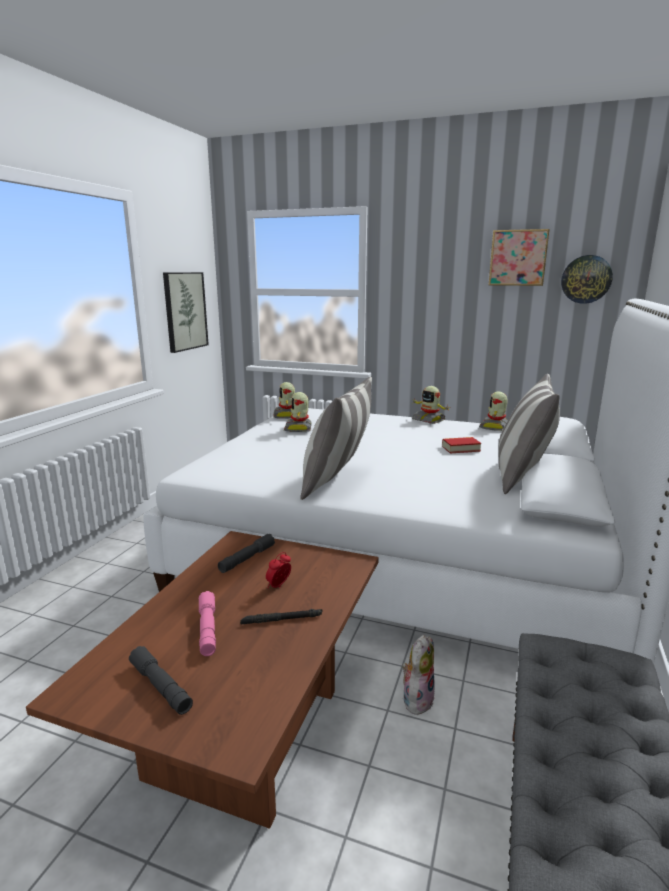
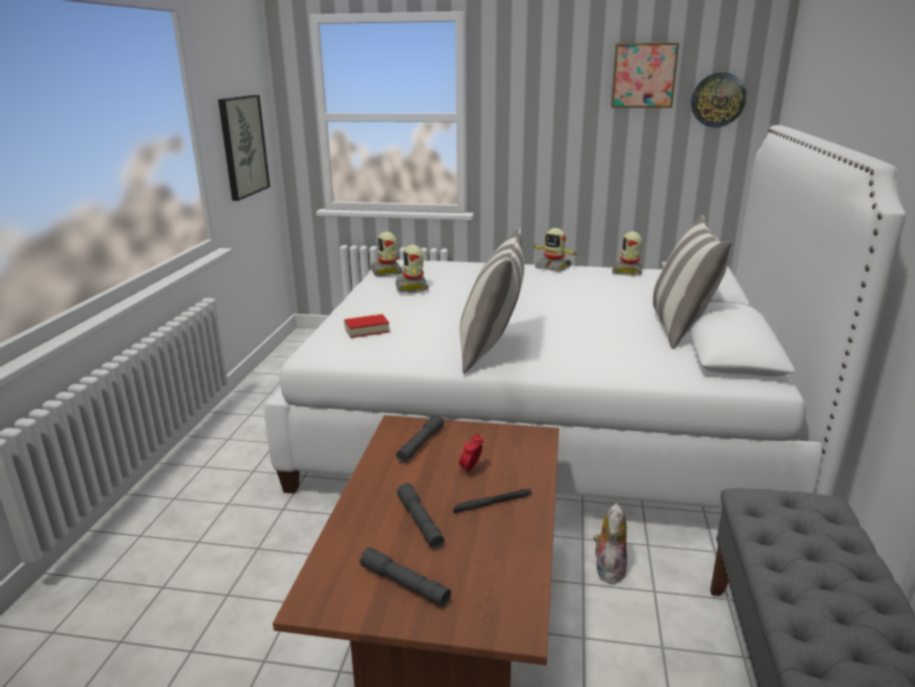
camera: 10 degrees left, 5 degrees up
pink flashlight [199,591,216,656] -> grey flashlight [397,483,444,549]
book [442,437,481,453] -> book moved to [344,314,390,338]

